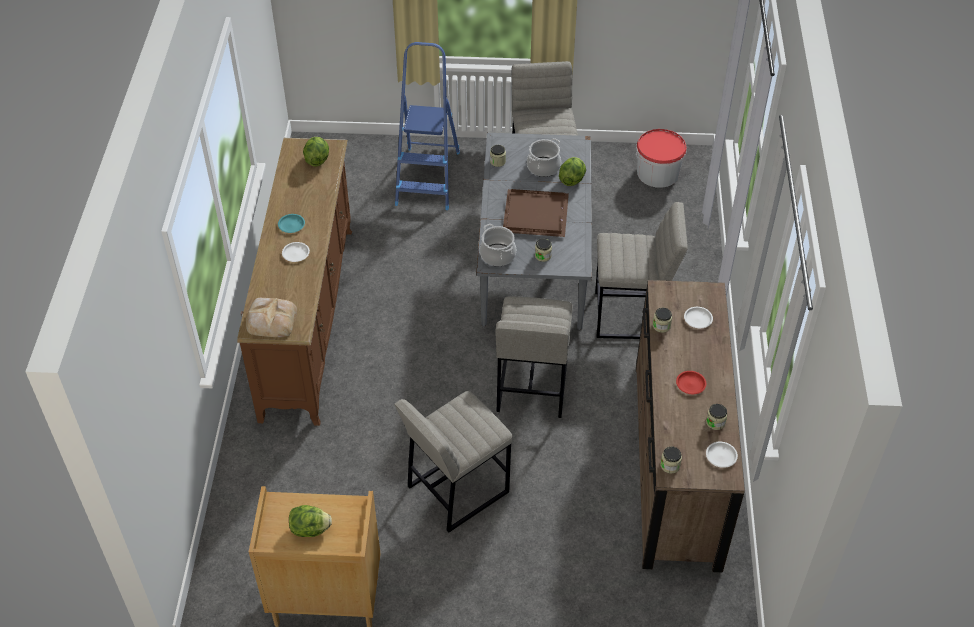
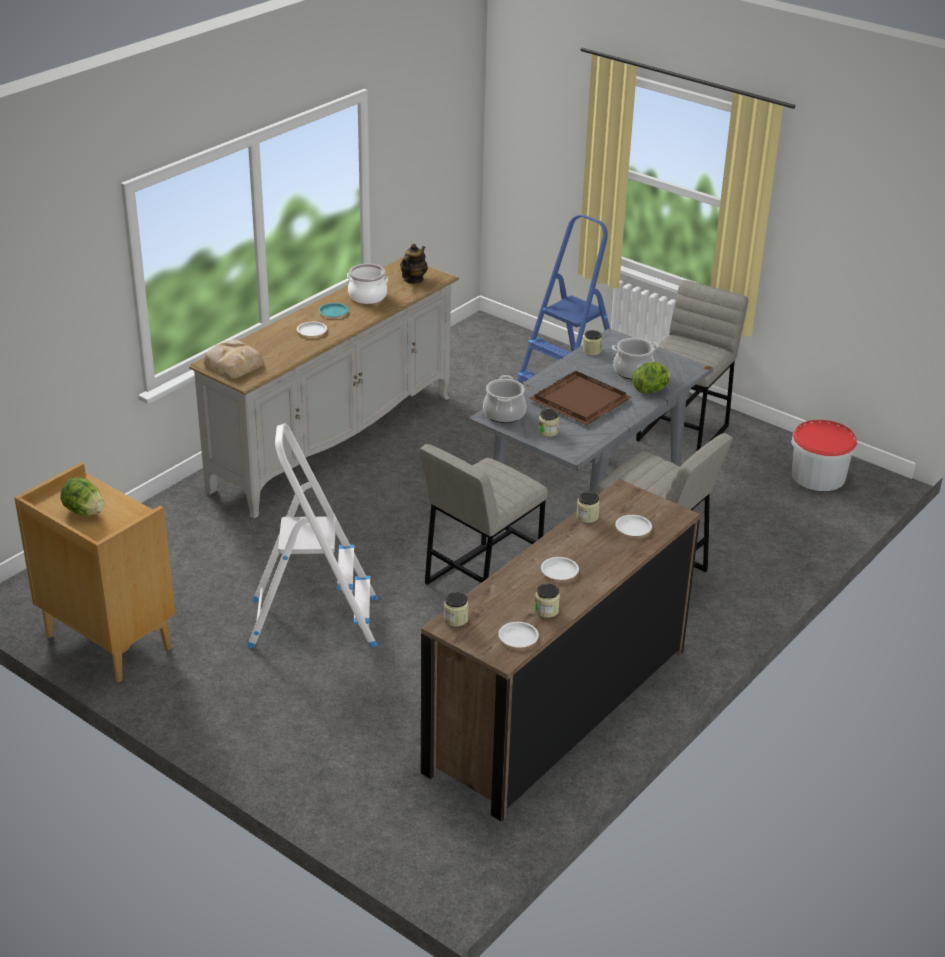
camera: 35 degrees right, 15 degrees down
brown cabinet [237,138,352,426] -> grey cabinet [189,257,459,518]
lettuce [303,137,329,166] -> teapot [400,244,428,283]
grey chair [394,391,513,533] -> white step ladder [247,423,378,648]
red plate [676,371,706,394] -> white plate [541,557,579,580]
none -> cooking pot [347,263,388,304]

